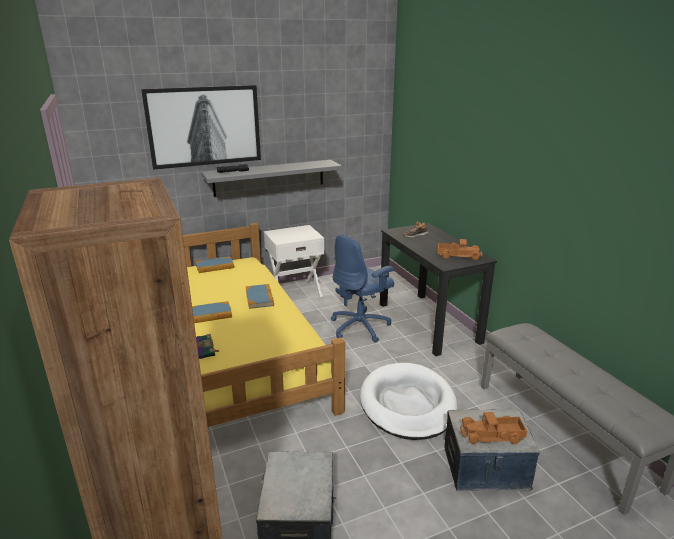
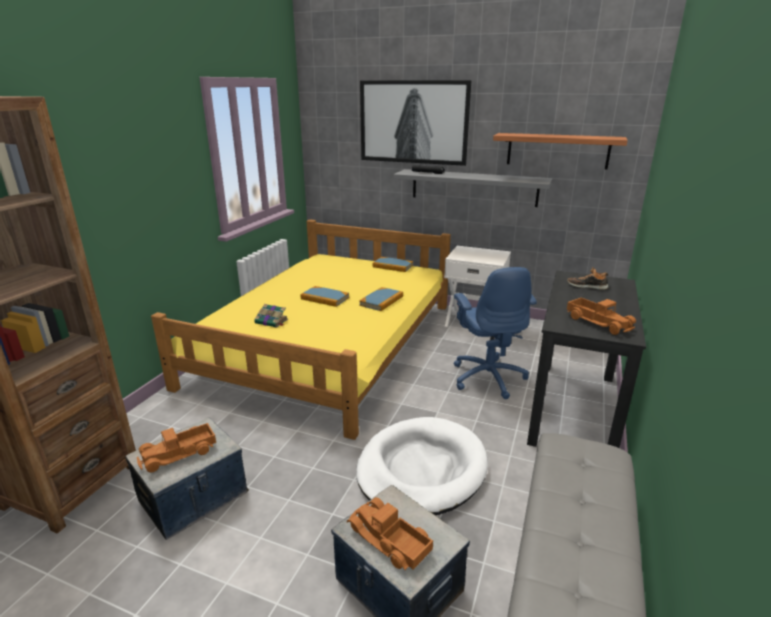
camera: 45 degrees right, 0 degrees up
blue office chair [331,235,394,343] -> blue office chair turned 105 degrees counterclockwise [454,267,537,399]
none -> toy truck [137,423,216,473]
none -> shelf [493,133,628,169]

